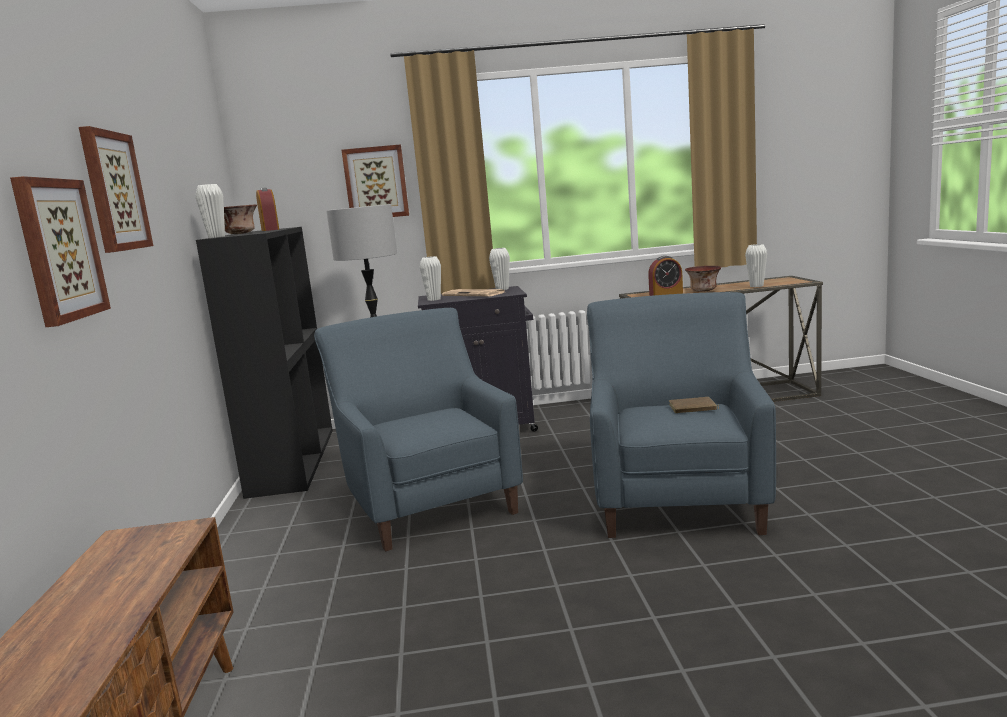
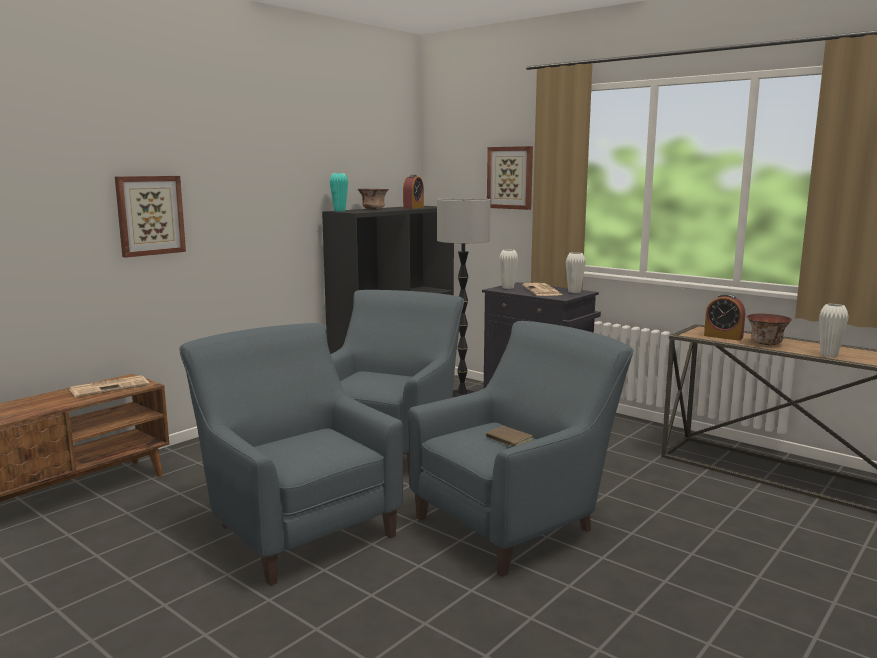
camera: 45 degrees right, 0 degrees up
picture [79,126,153,253] -> none
white vase [196,184,225,238] -> turquoise vase [330,173,348,211]
none -> newspaper [69,375,149,397]
none -> blue armchair [179,323,403,586]

